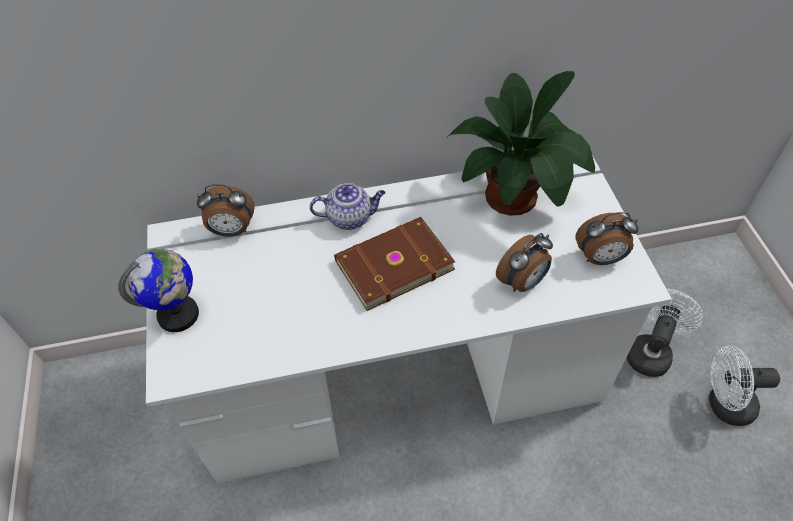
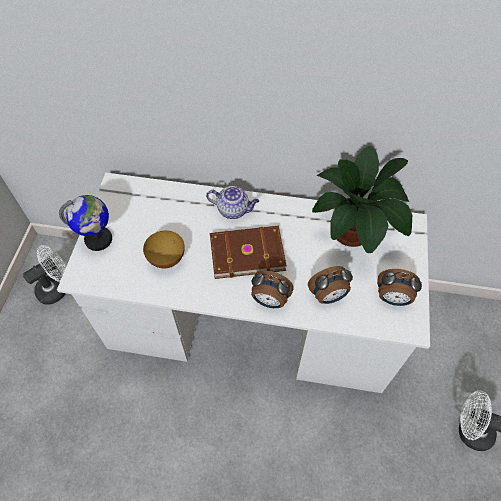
camera: 20 degrees right, 5 degrees up
alarm clock [197,184,254,237] -> alarm clock moved to [251,271,294,308]
white fan [627,289,703,377] -> white fan moved to [23,245,66,305]
none -> bowl [143,230,185,268]

